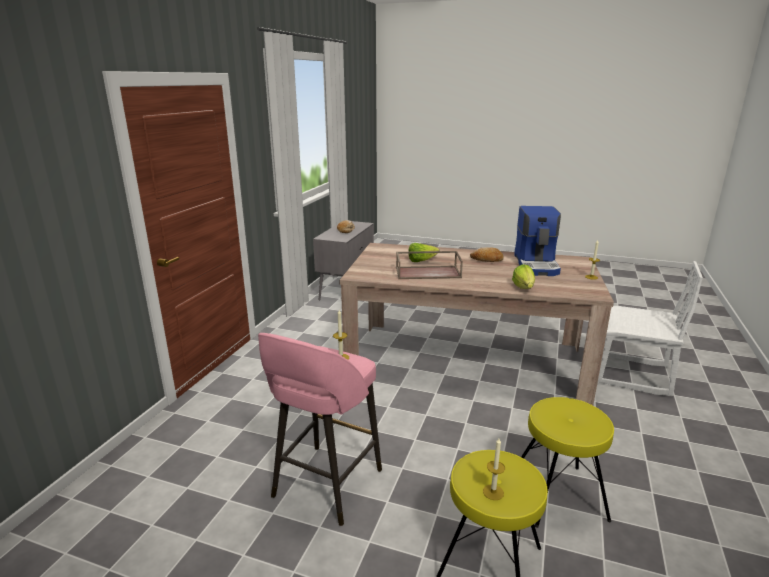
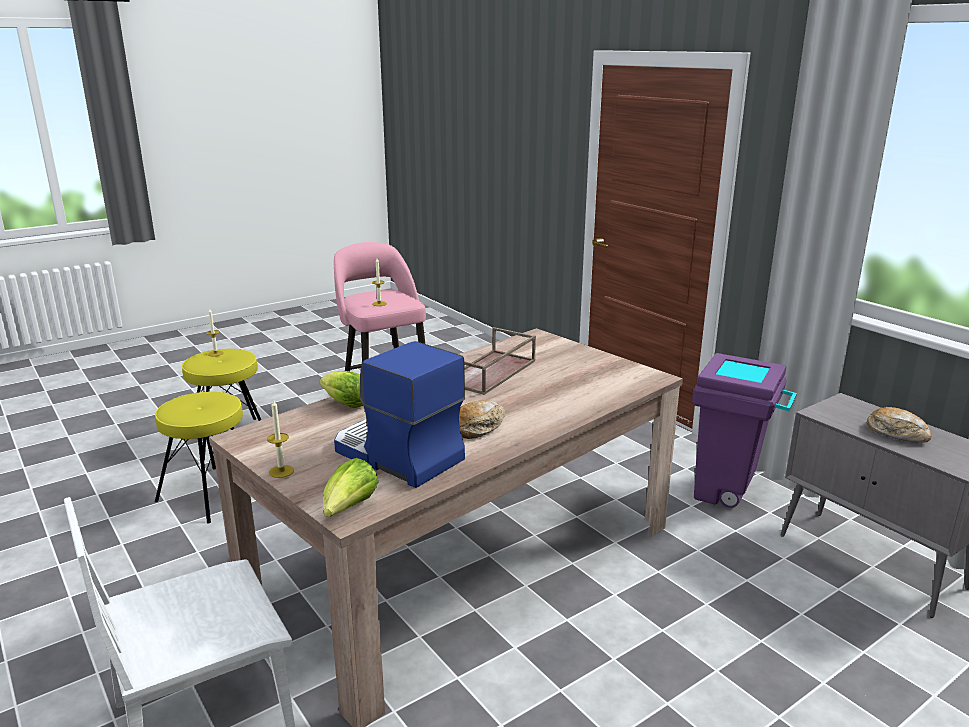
camera: 125 degrees right, 0 degrees up
lettuce [408,243,439,262] -> lettuce moved to [323,458,378,517]
none -> purple trash can [692,353,797,508]

